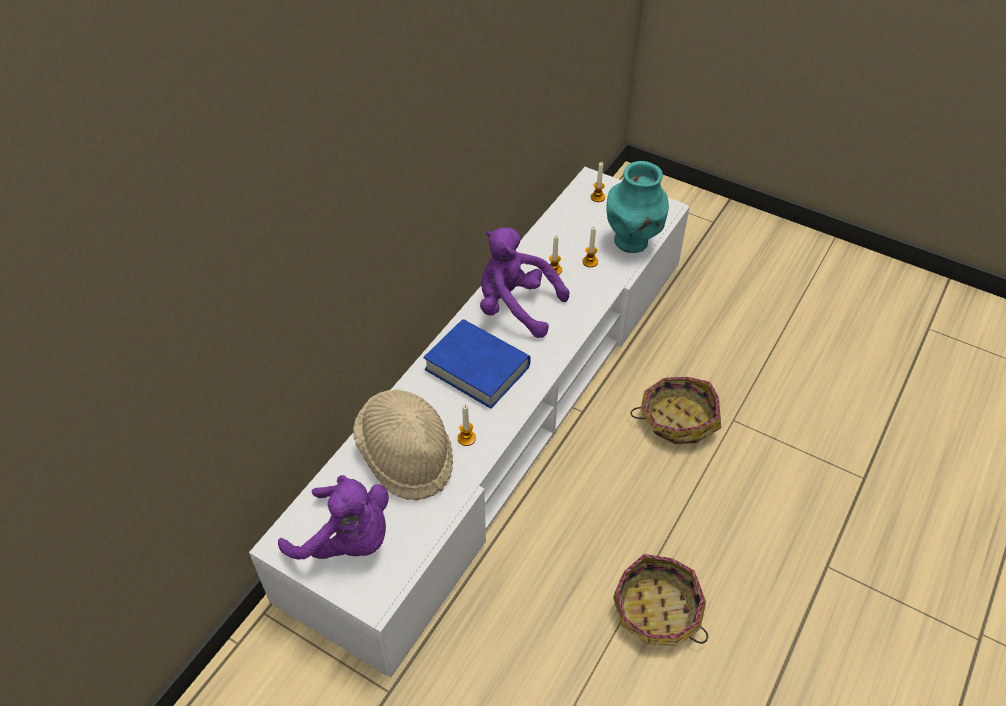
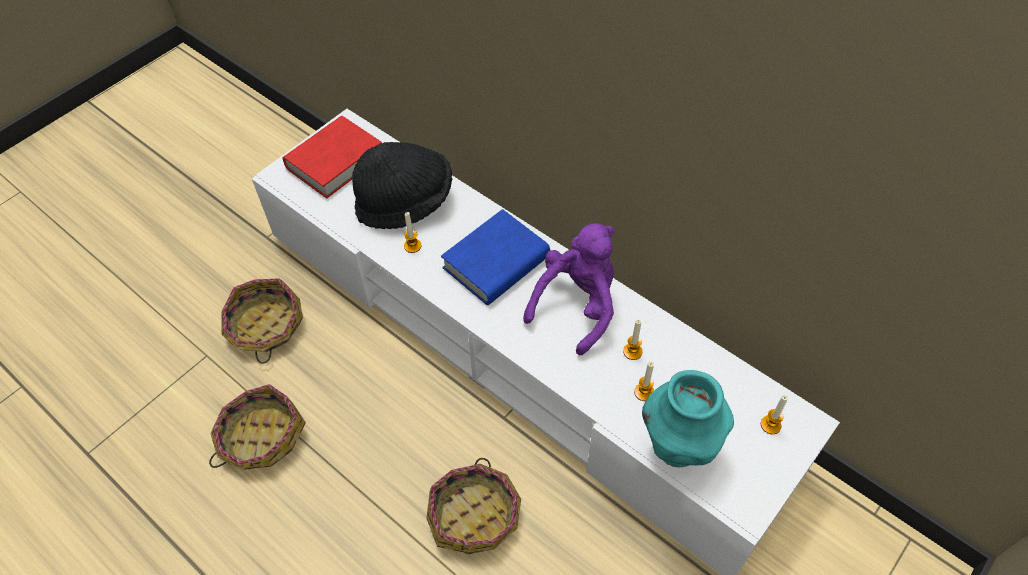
camera: 100 degrees right, 5 degrees up
purple plush toy [278,475,389,560] -> red book [283,116,382,199]
beige hat [353,389,453,501] -> black hat [352,142,452,229]
none -> basket [221,278,303,364]

